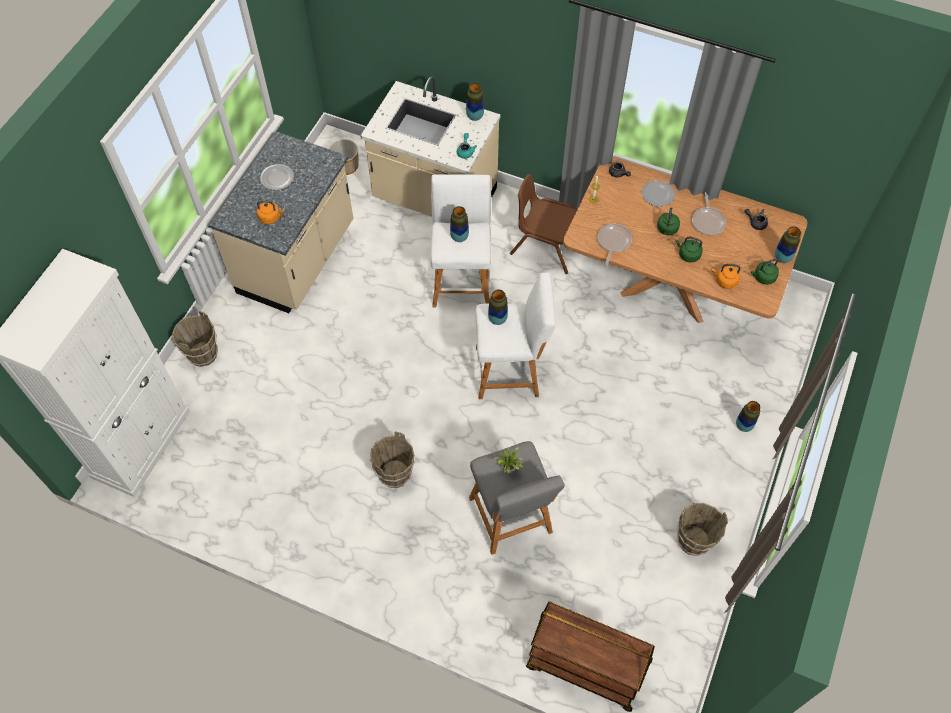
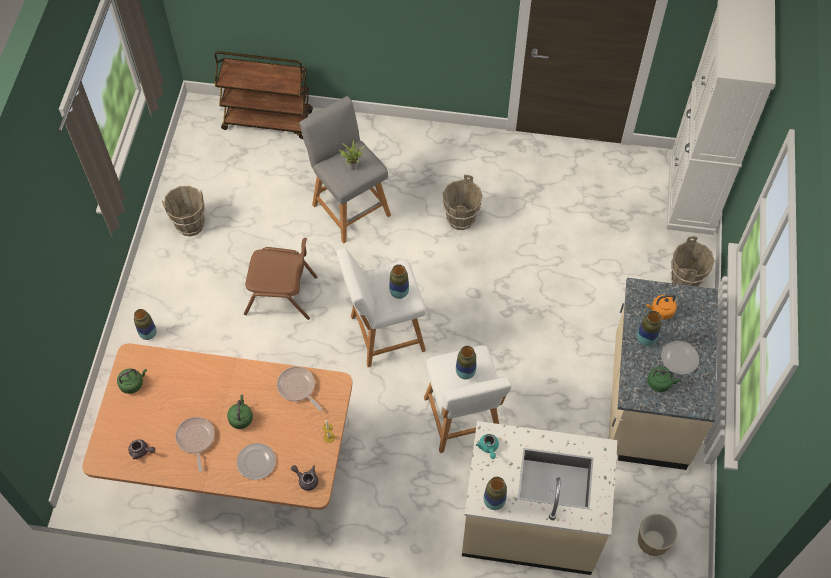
camera: 165 degrees right, 0 degrees up
brown chair [510,174,577,274] -> brown chair moved to [244,238,317,320]
frying pan [597,224,632,266] -> frying pan turned 135 degrees clockwise [277,366,322,411]
green kettle [675,236,703,262] -> green kettle moved to [647,366,682,392]
orange kettle [712,264,740,289] -> none
vase [775,226,801,263] -> vase moved to [637,311,662,346]

